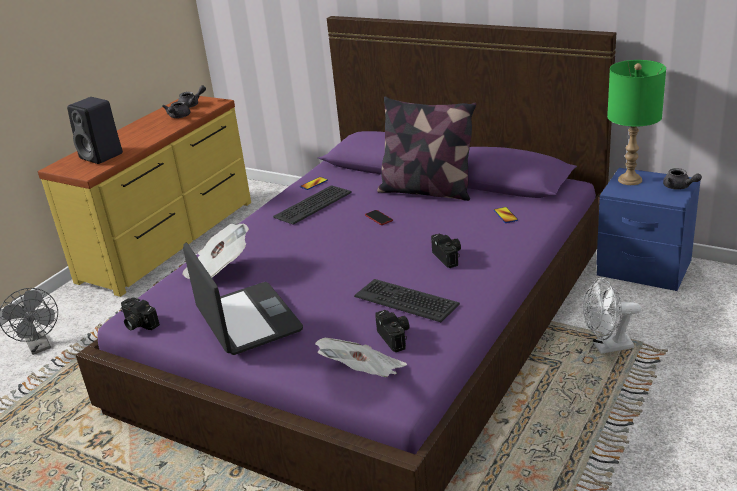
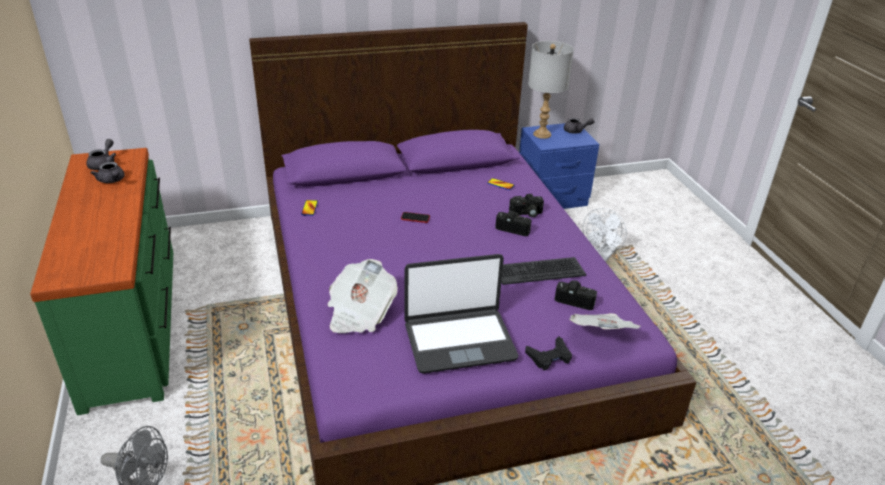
camera: 50 degrees left, 5 degrees up
yellow dresser [38,96,251,297] -> green dresser [30,148,173,415]
black speaker [67,97,123,164] -> none
camera [121,297,160,330] -> camera moved to [509,194,544,218]
laptop [183,243,303,355] -> laptop turned 150 degrees clockwise [405,254,518,373]
keyboard [273,185,352,225] -> none
pillow [377,96,476,201] -> none
green table lamp [607,60,666,185] -> grey table lamp [528,41,574,139]
none -> black game controller [525,337,572,370]

